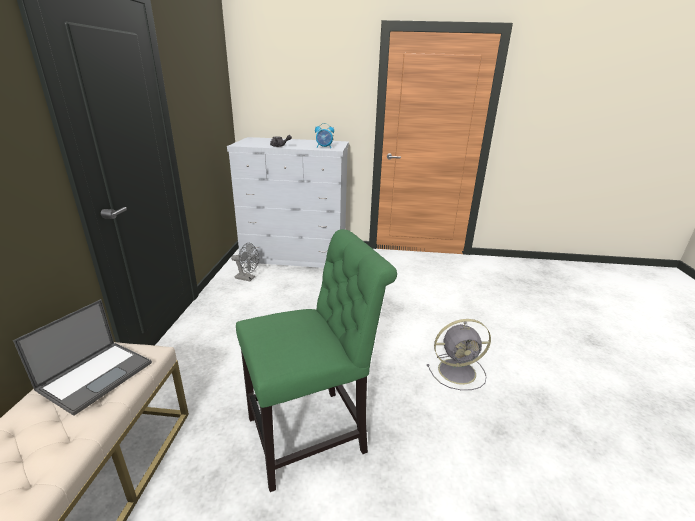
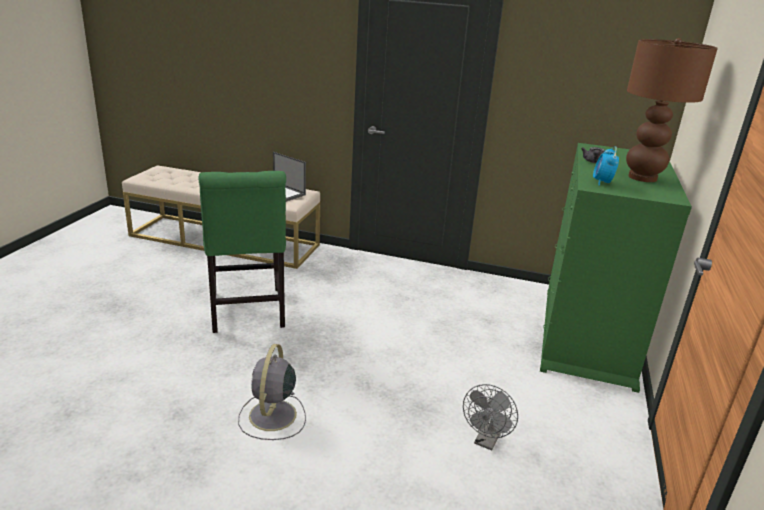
camera: 100 degrees right, 0 degrees up
white dresser [227,137,349,268] -> green dresser [540,143,692,393]
grey fan [231,243,259,281] -> grey fan moved to [463,384,518,450]
none -> brown table lamp [626,38,718,182]

